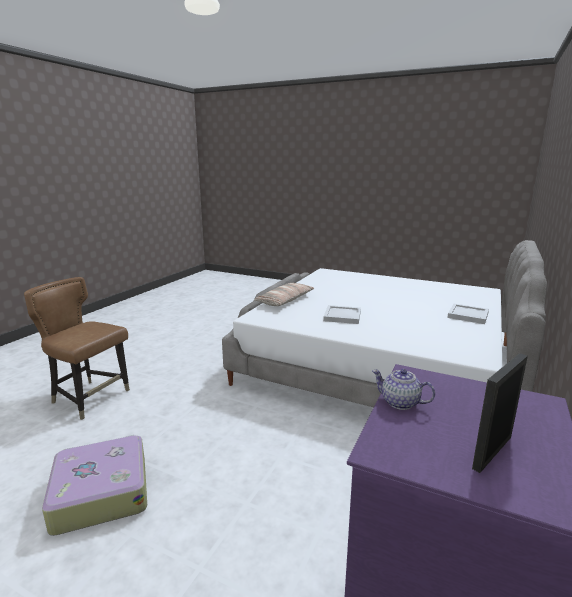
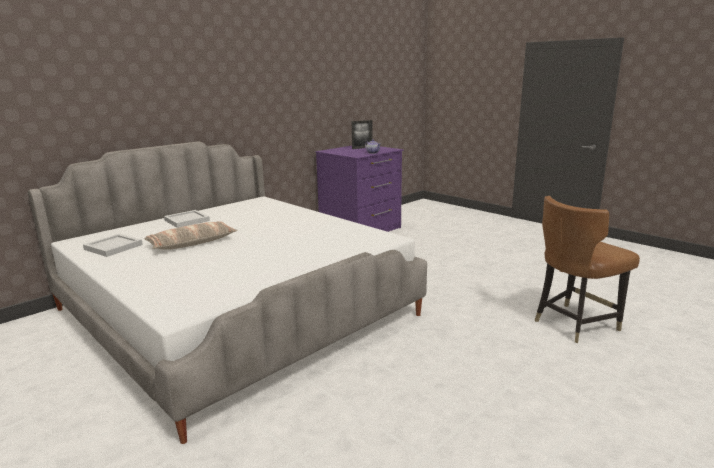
camera: 160 degrees left, 0 degrees up
brown chair [24,277,130,420] -> brown chair turned 105 degrees clockwise [534,196,640,343]
suitcase [42,435,147,536] -> none
pillow [254,283,314,306] -> pillow moved to [144,221,237,250]
white tray [323,305,361,324] -> white tray moved to [83,234,143,257]

